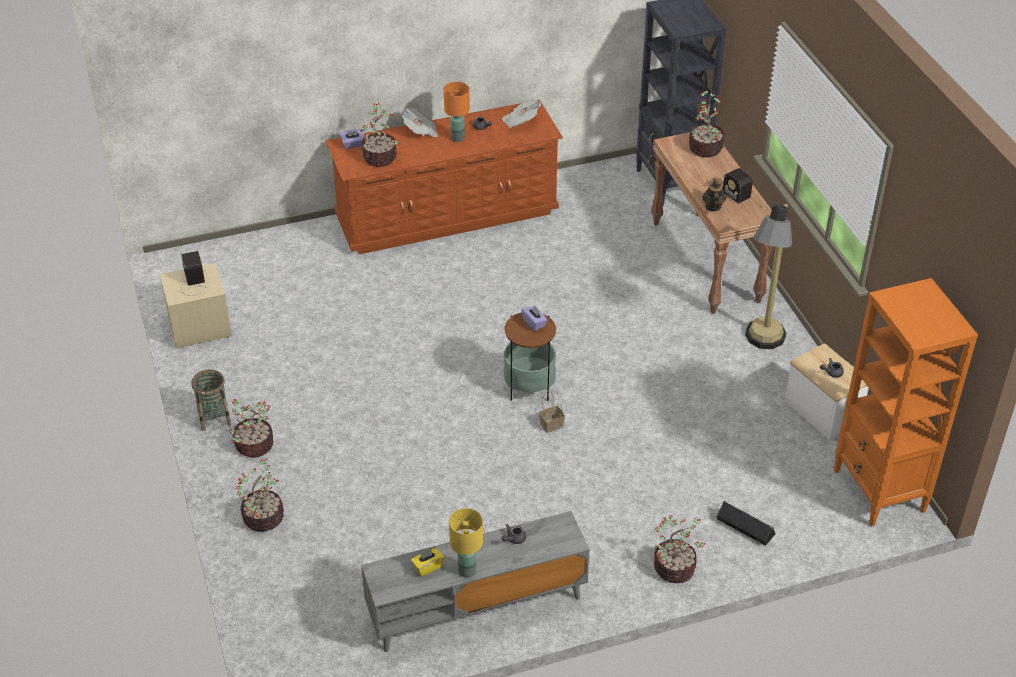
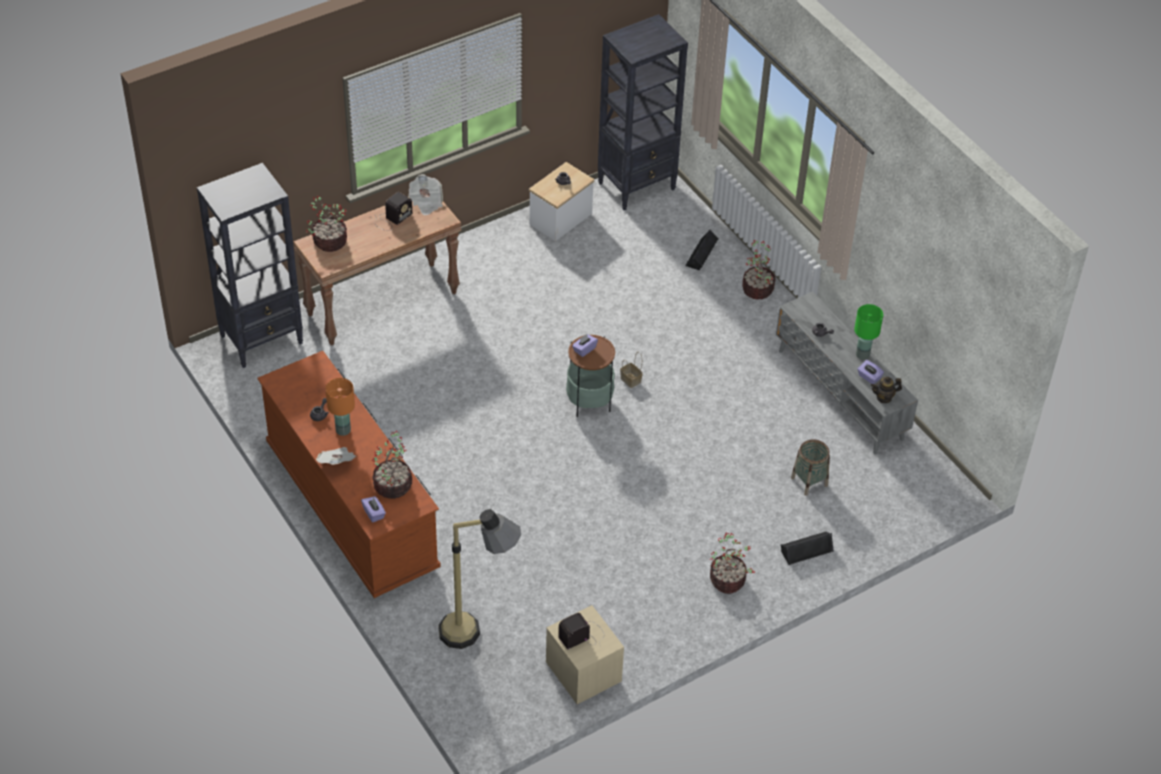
camera: 105 degrees left, 5 degrees up
basket [191,370,232,431] -> basket moved to [791,439,830,496]
potted plant [236,458,284,532] -> black speaker [781,531,834,565]
yellow tissue box [411,548,444,576] -> purple tissue box [857,360,884,384]
yellow table lamp [449,508,483,578] -> green table lamp [854,304,883,360]
newspaper [502,99,541,128] -> newspaper moved to [408,174,443,216]
teapot [702,179,726,211] -> teapot moved to [871,377,902,403]
floor lamp [745,204,792,349] -> floor lamp moved to [438,509,521,649]
orange bookcase [834,278,978,527] -> black bookcase [598,14,688,210]

